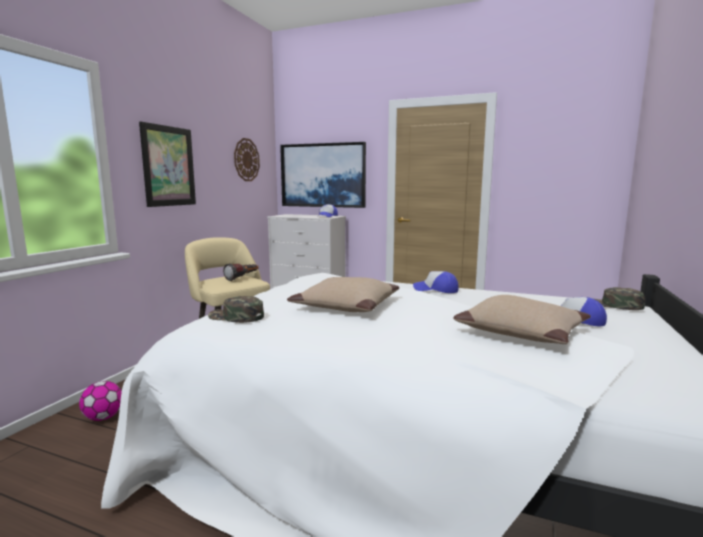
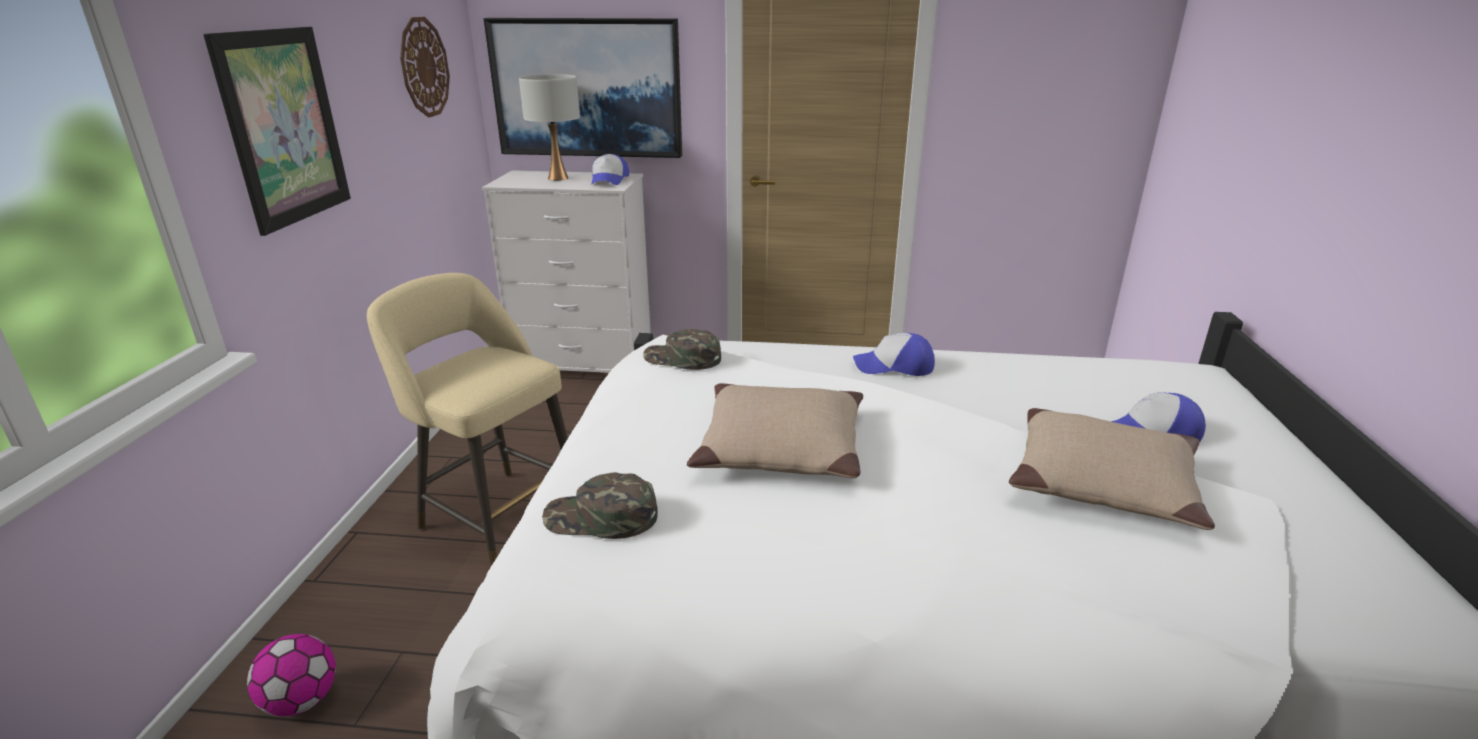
camera: 15 degrees left, 15 degrees up
flashlight [223,263,259,281] -> none
green cap [595,287,645,310] -> green cap moved to [643,329,721,370]
none -> white table lamp [519,74,580,181]

